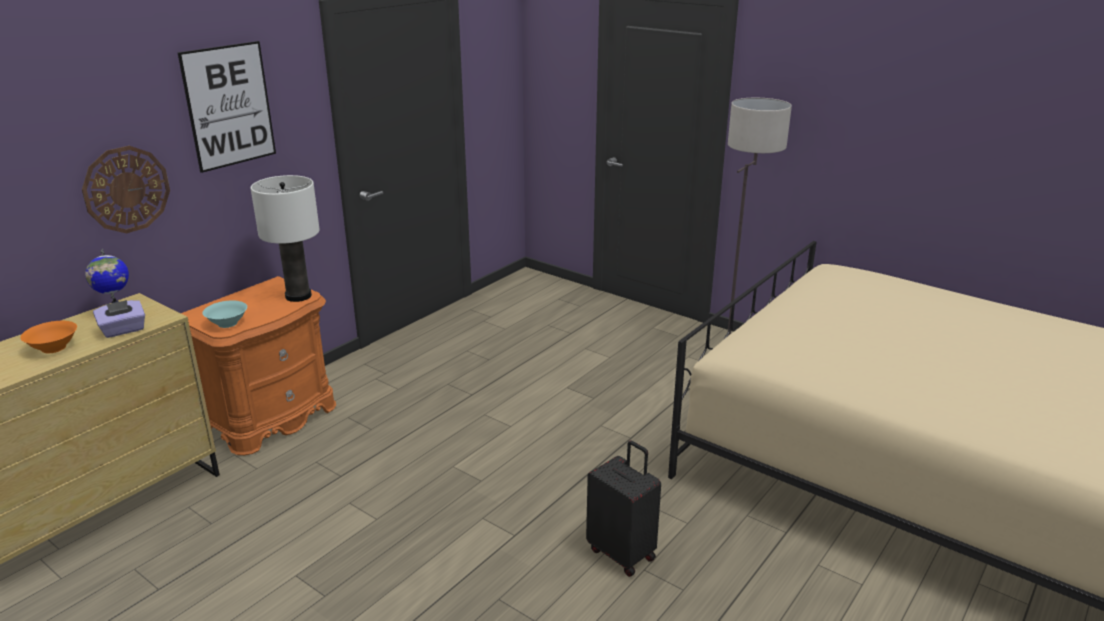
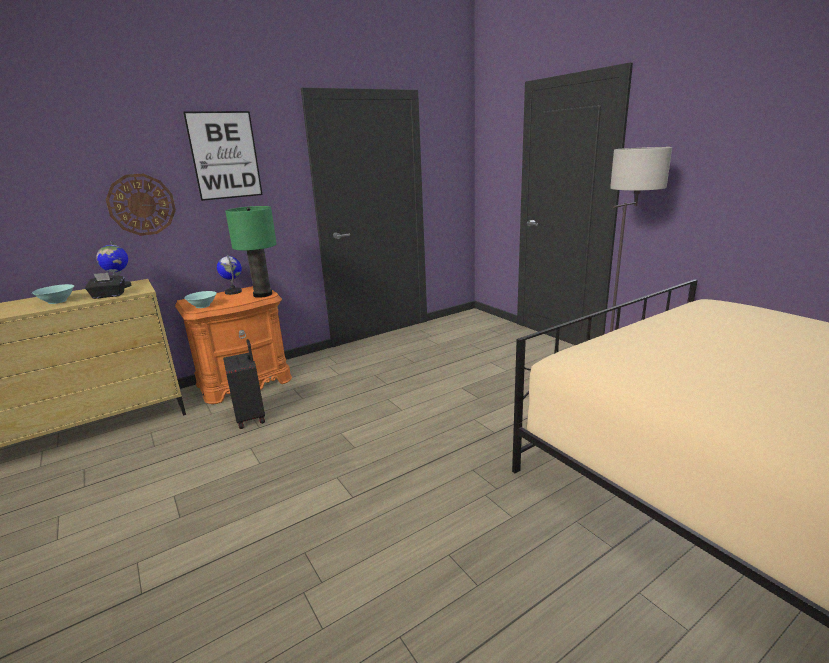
camera: 20 degrees right, 5 degrees down
orange bowl [20,321,77,353] -> turquoise bowl [32,284,74,304]
purple tissue box [93,300,145,338] -> black tissue box [85,273,124,299]
white table lamp [251,175,320,302] -> green table lamp [225,206,277,298]
black suitcase [586,441,661,577] -> black suitcase moved to [223,339,265,429]
none -> globe [217,254,242,295]

